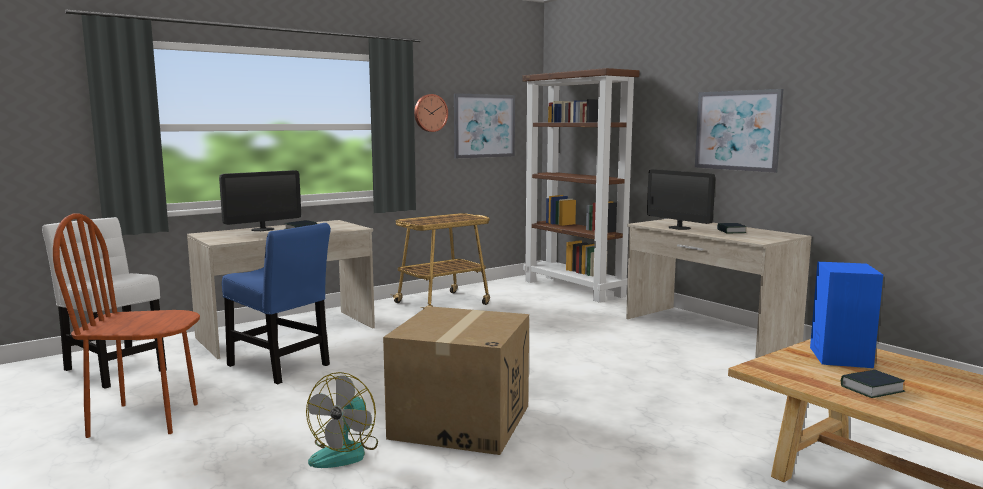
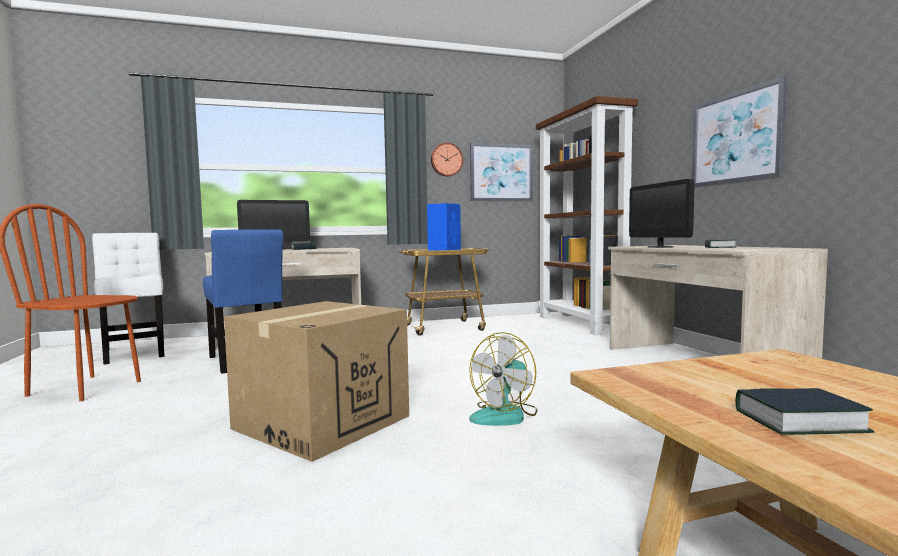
camera: 20 degrees right, 5 degrees down
fan [306,372,378,468] -> fan moved to [469,332,538,426]
blue speaker [810,262,883,368] -> blue speaker moved to [427,203,461,251]

